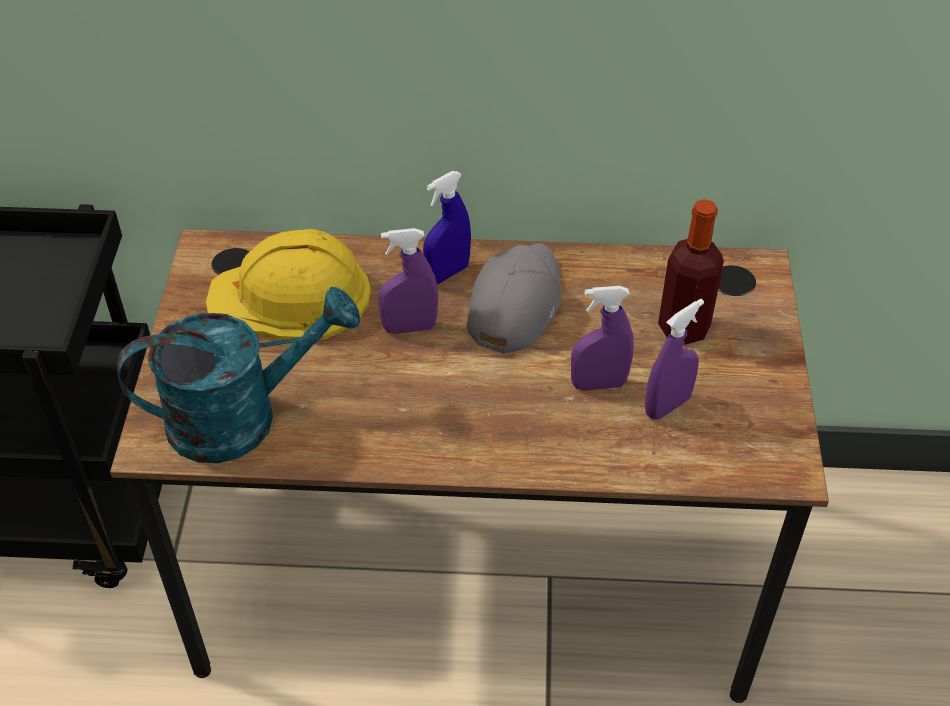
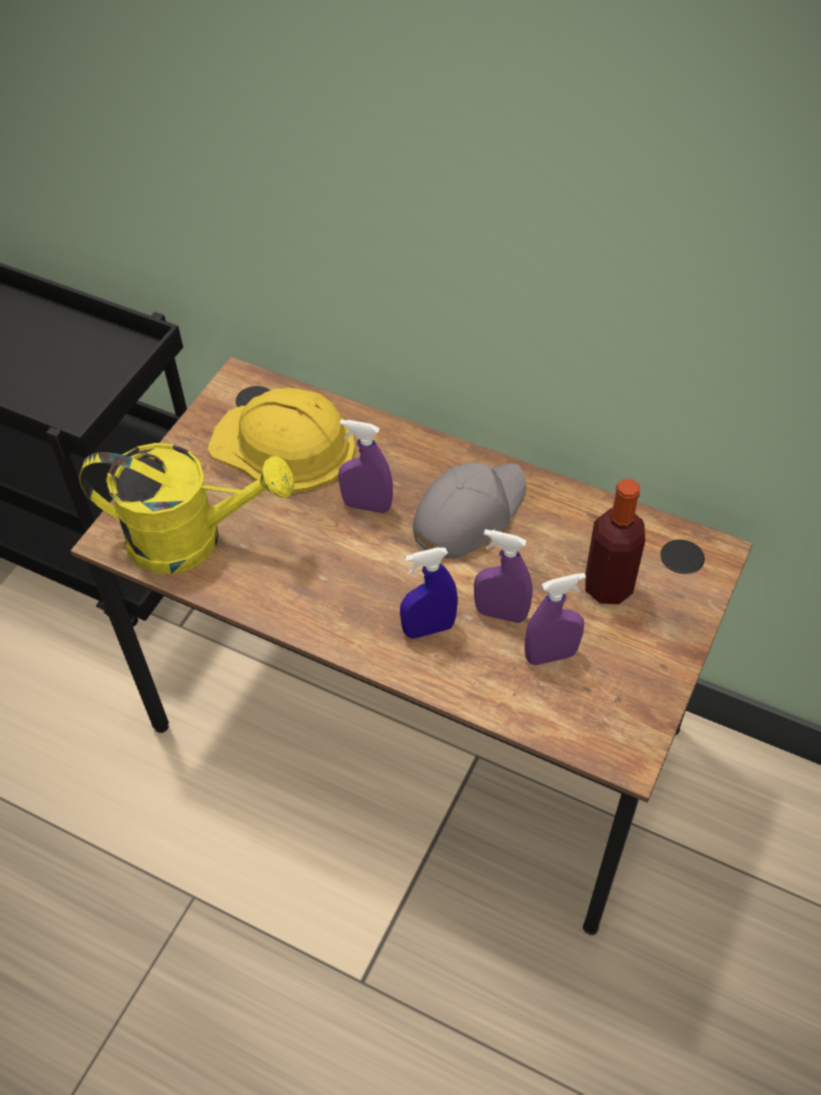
camera: 25 degrees right, 5 degrees up
turquoise watering can [117,287,360,463] -> yellow watering can [79,443,294,574]
blue spray bottle [423,171,471,284] -> blue spray bottle moved to [400,547,458,639]

